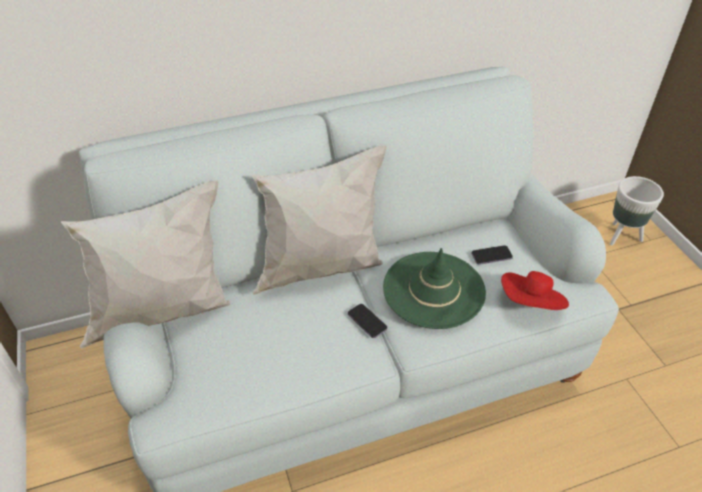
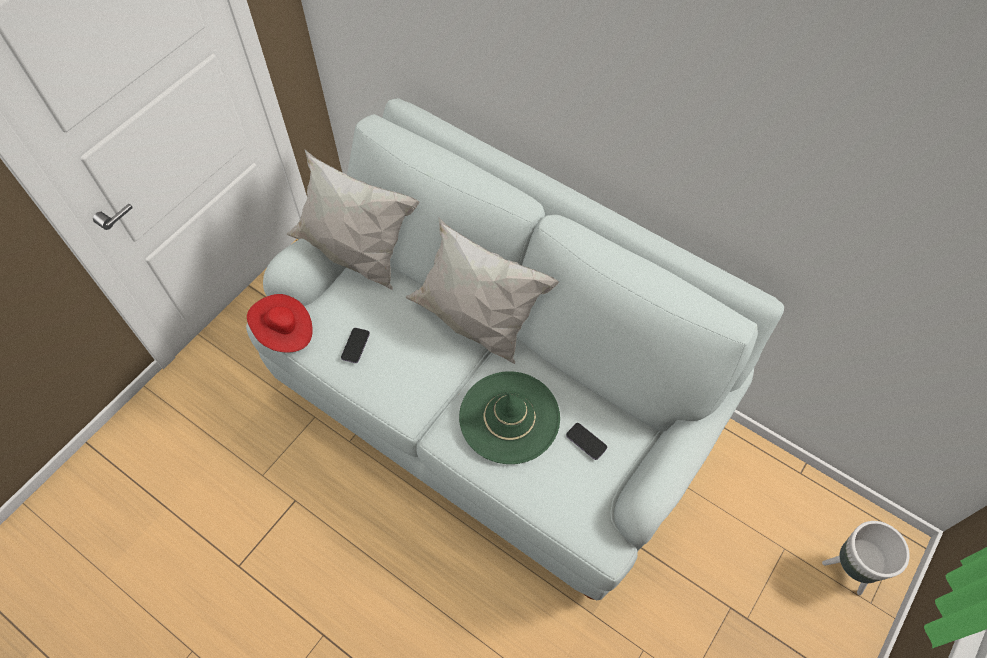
camera: 55 degrees right, 15 degrees up
phone [348,304,387,338] -> phone moved to [341,328,370,363]
red hat [501,271,569,310] -> red hat moved to [247,294,313,352]

